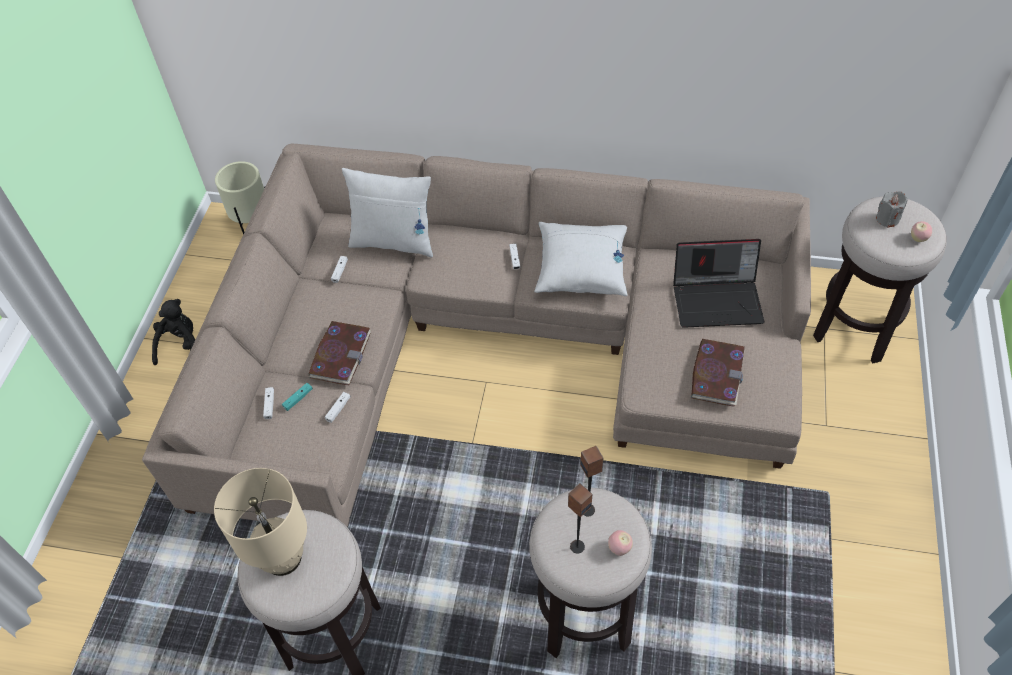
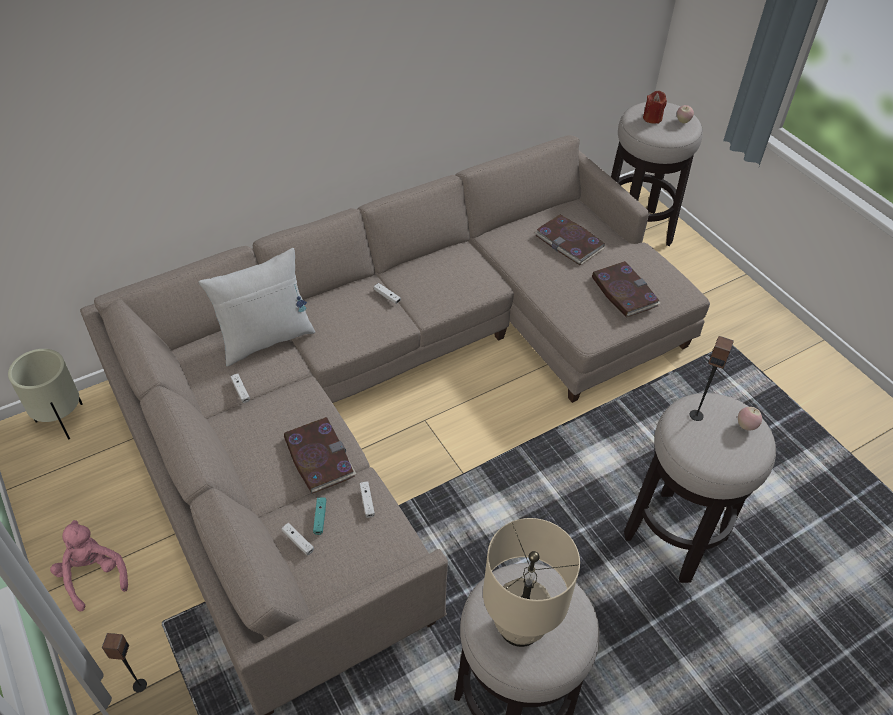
camera: 45 degrees left, 5 degrees down
black plush toy [152,299,196,365] -> pink plush toy [50,520,128,612]
grey pillow [534,222,628,296] -> none
speaker [568,483,592,554] -> speaker moved to [102,633,147,692]
laptop [673,239,764,328] -> book [535,215,605,265]
grey candle [876,191,908,228] -> red candle [643,91,667,124]

